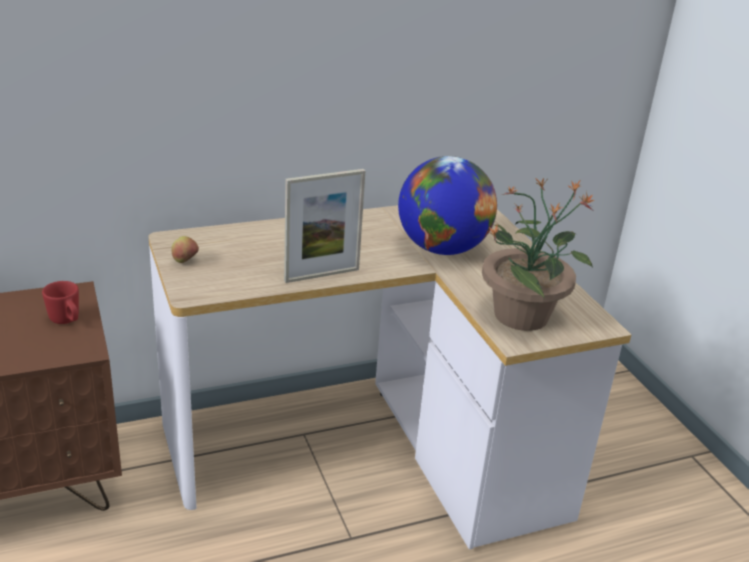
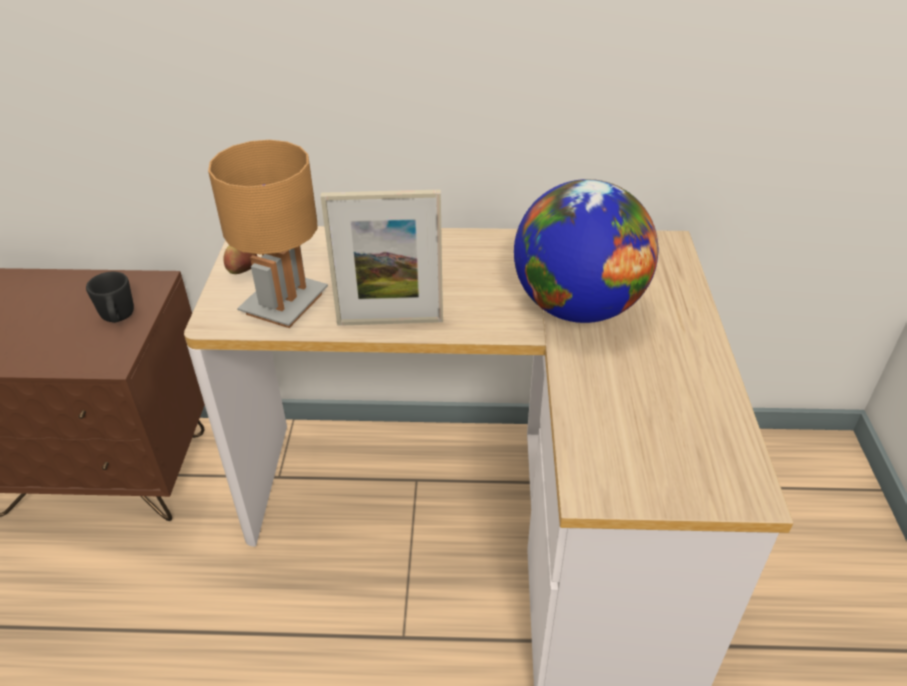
camera: 25 degrees right, 10 degrees up
red mug [42,281,79,324] -> black mug [86,271,134,323]
potted plant [482,177,594,331] -> none
none -> brown table lamp [208,140,328,328]

